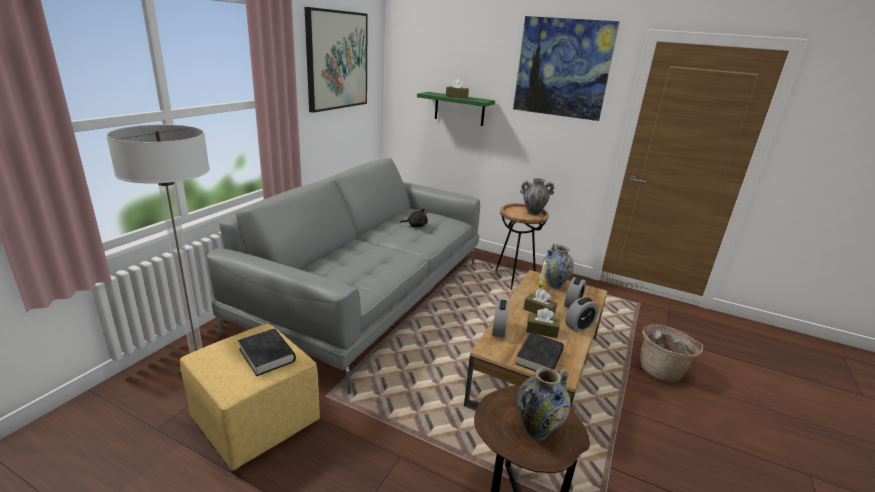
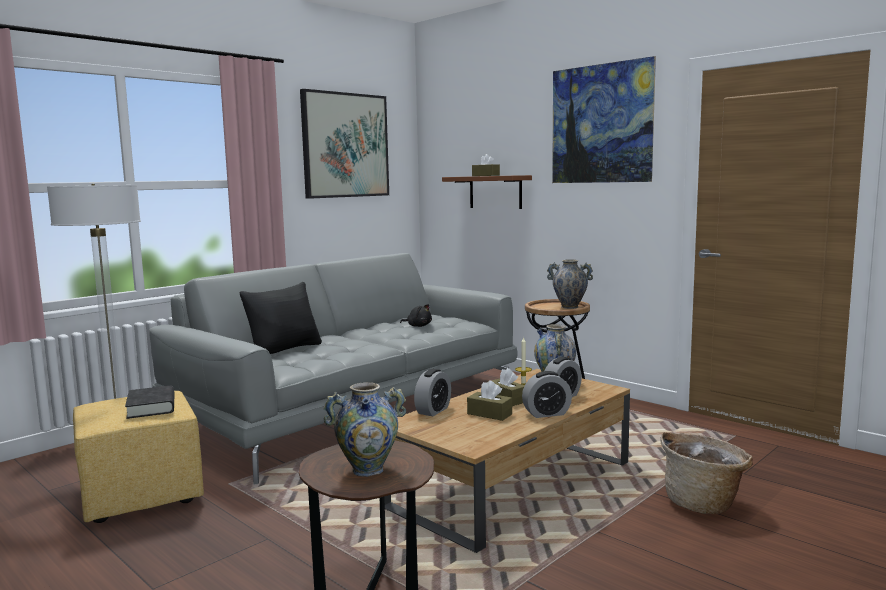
camera: 20 degrees right, 15 degrees down
green shelf [417,92,495,126] -> brown shelf [442,175,532,209]
black book [516,333,564,372] -> none
none -> black pillow [240,282,322,354]

